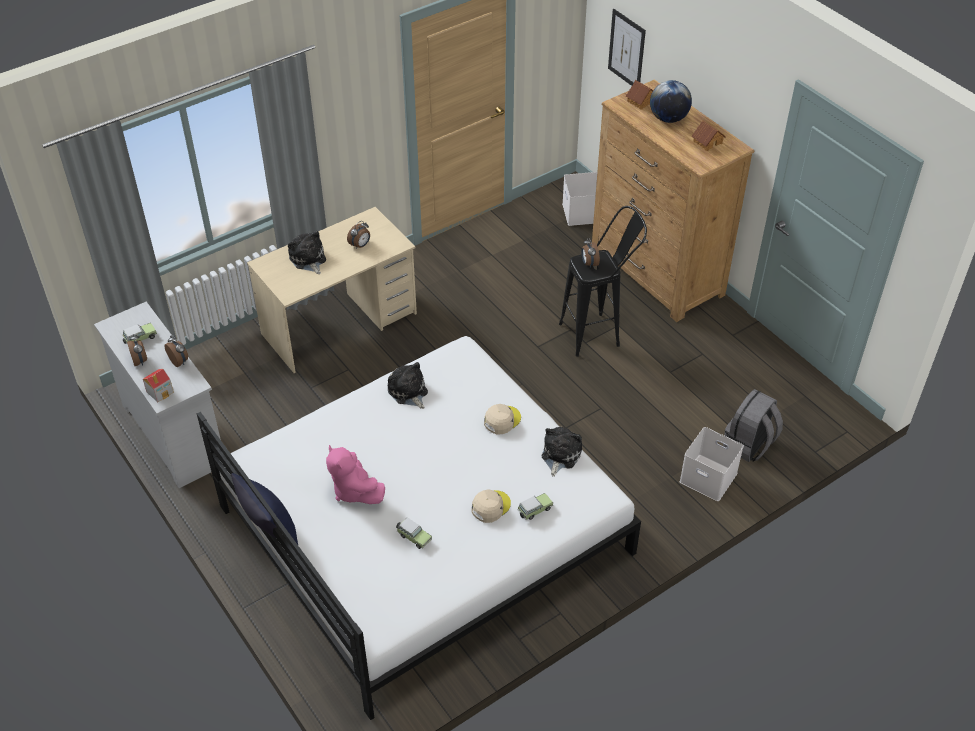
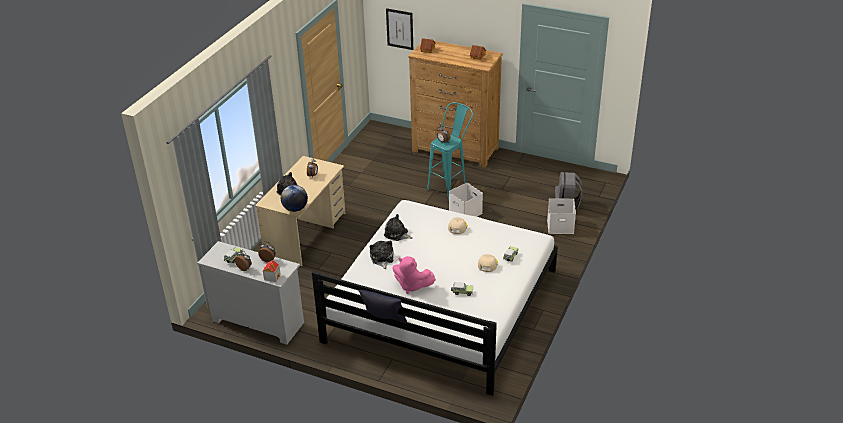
camera: 30 degrees left, 10 degrees down
plush toy [542,427,582,477] -> plush toy moved to [370,241,394,269]
black stool [559,206,647,357] -> turquoise stool [427,102,473,201]
white storage box [562,172,597,226] -> white storage box moved to [449,183,483,216]
globe [650,80,692,123] -> globe moved to [281,185,308,212]

